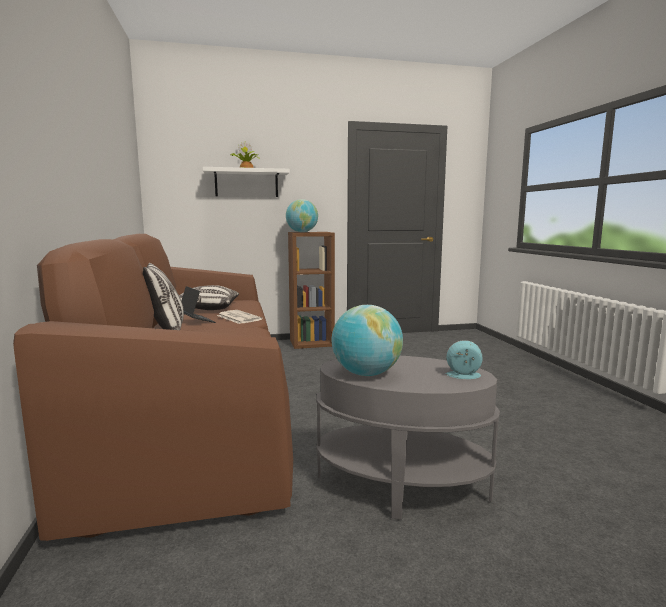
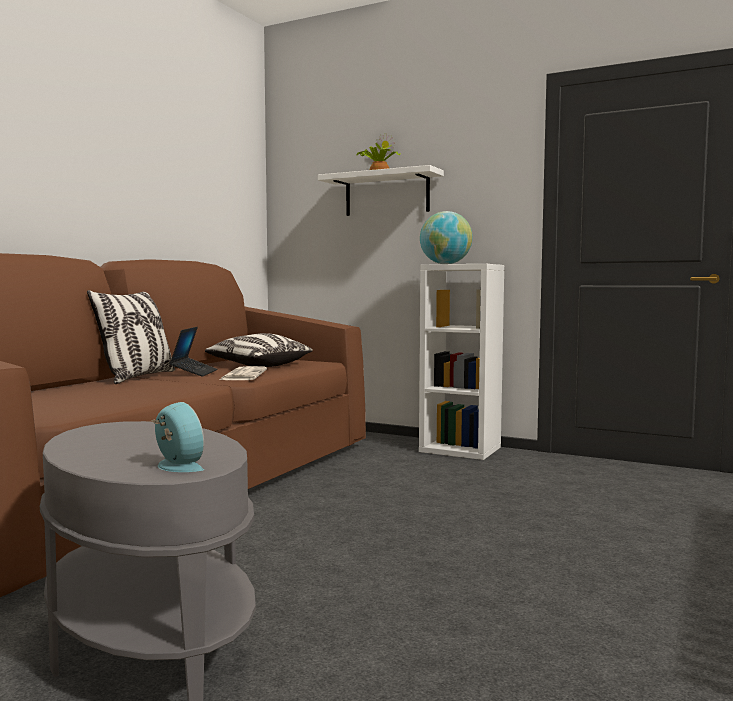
camera: 40 degrees right, 5 degrees down
brown bookcase [288,232,335,349] -> white bookcase [419,264,504,460]
globe [332,305,403,376] -> none

